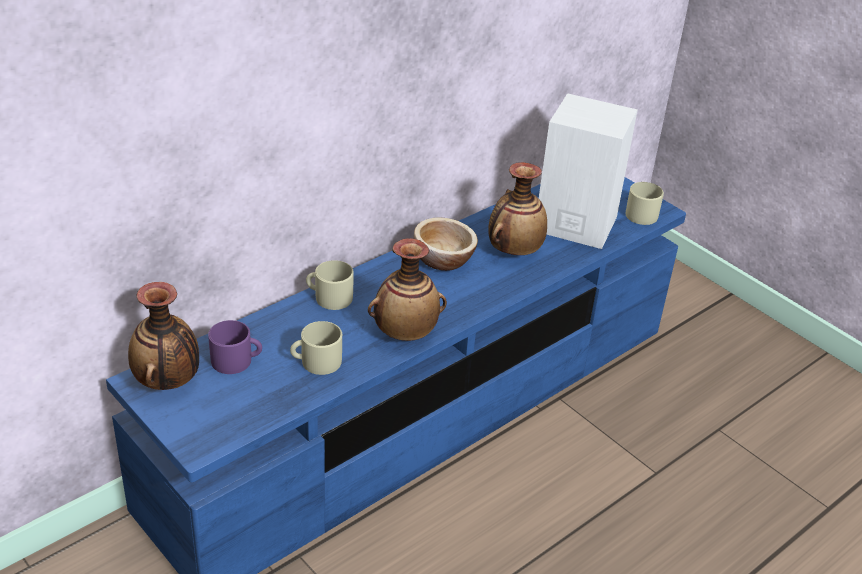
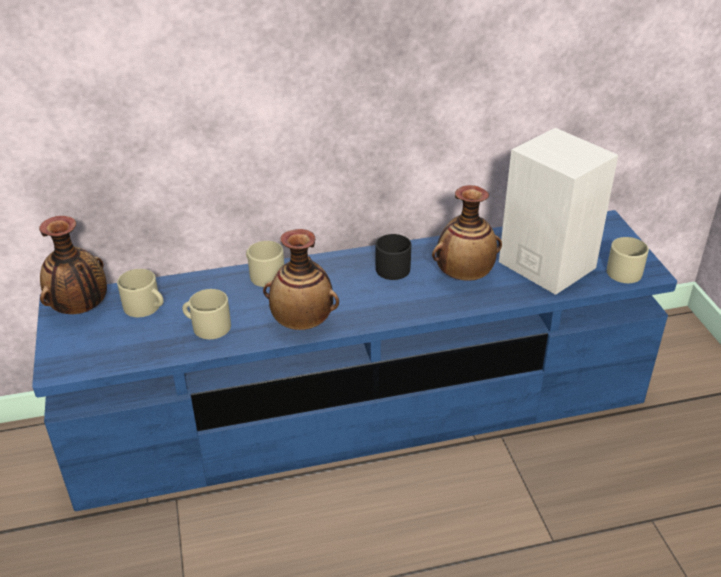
camera: 30 degrees right, 0 degrees up
purple mug [208,320,262,374] -> beige mug [117,269,164,317]
bowl [414,217,478,271] -> black mug [376,234,411,280]

